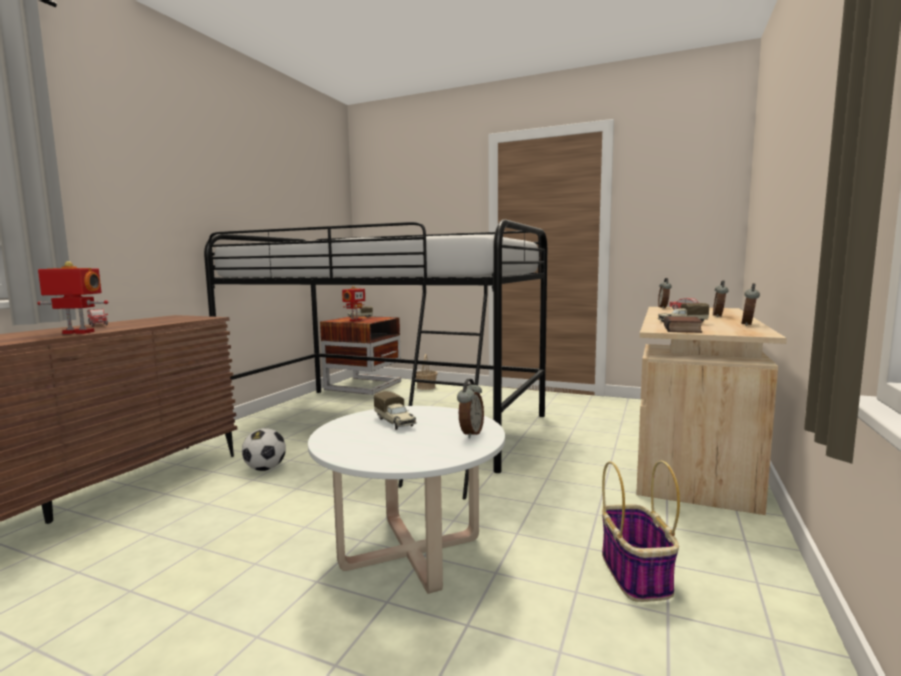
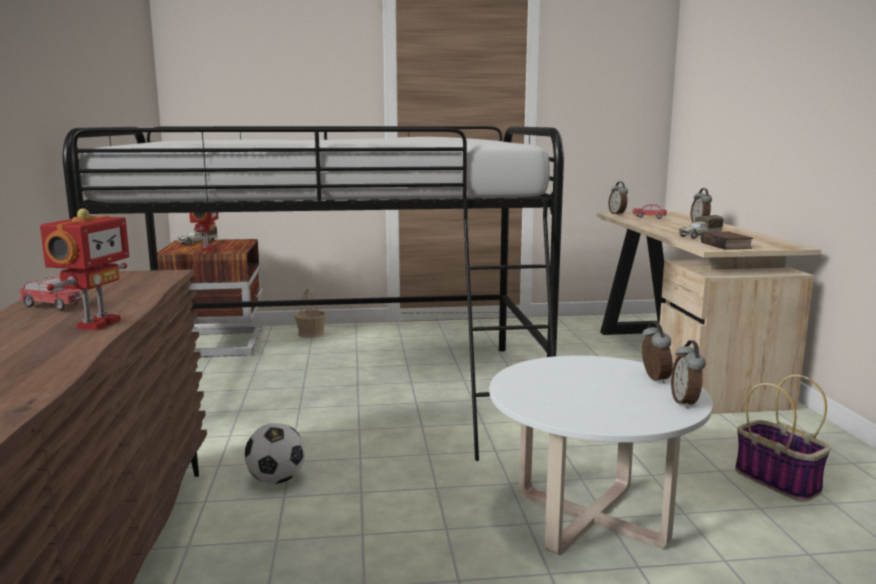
camera: 30 degrees left, 5 degrees up
toy robot [37,261,108,334] -> toy robot turned 135 degrees clockwise [40,208,129,330]
toy truck [374,391,417,430] -> none
alarm clock [741,283,760,326] -> alarm clock moved to [671,340,706,409]

